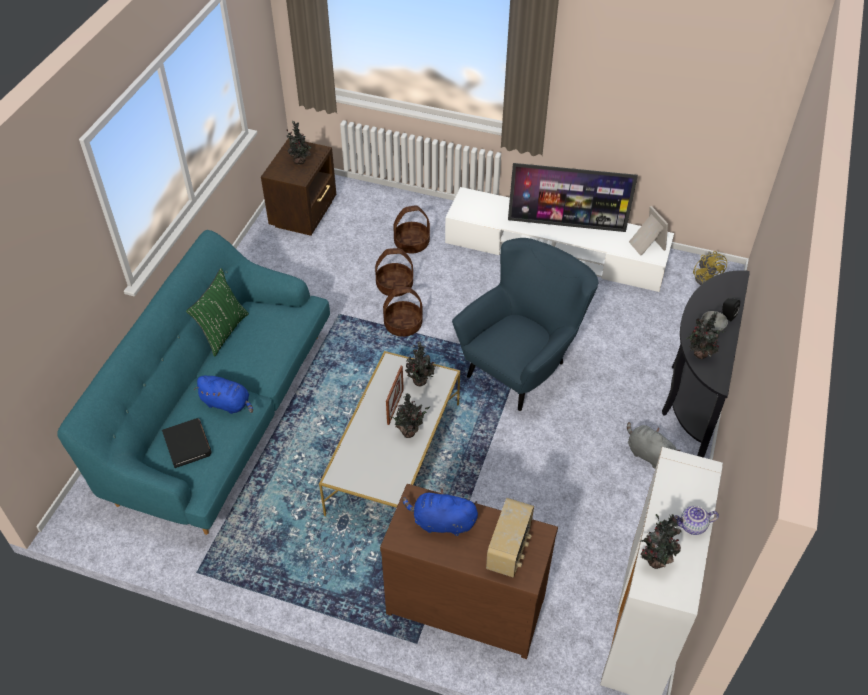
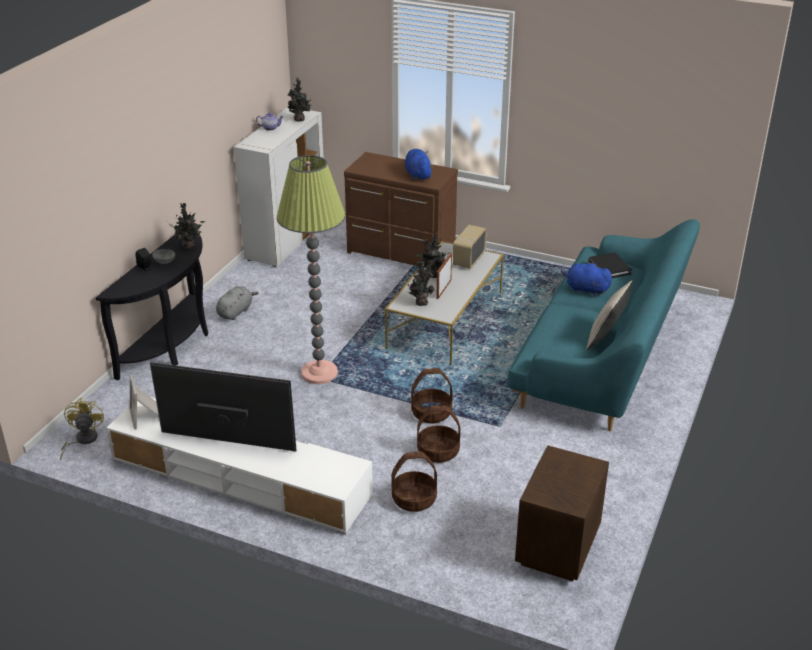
camera: 175 degrees left, 15 degrees down
green pillow [186,268,249,356] -> beige pillow [586,280,633,350]
potted plant [284,121,311,165] -> none
blue plush toy [402,488,478,536] -> blue plush toy turned 120 degrees counterclockwise [405,149,433,180]
blue armchair [452,238,598,411] -> floor lamp [277,155,345,384]
radio [486,498,534,578] -> radio moved to [453,225,487,269]
grey plush toy [627,422,681,468] -> grey plush toy turned 105 degrees counterclockwise [216,286,259,320]

